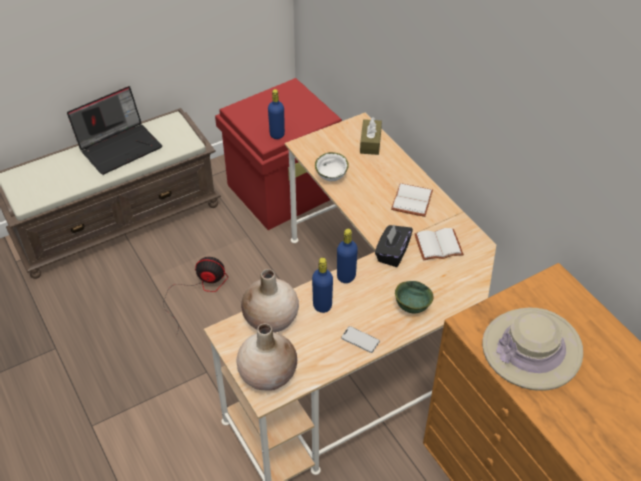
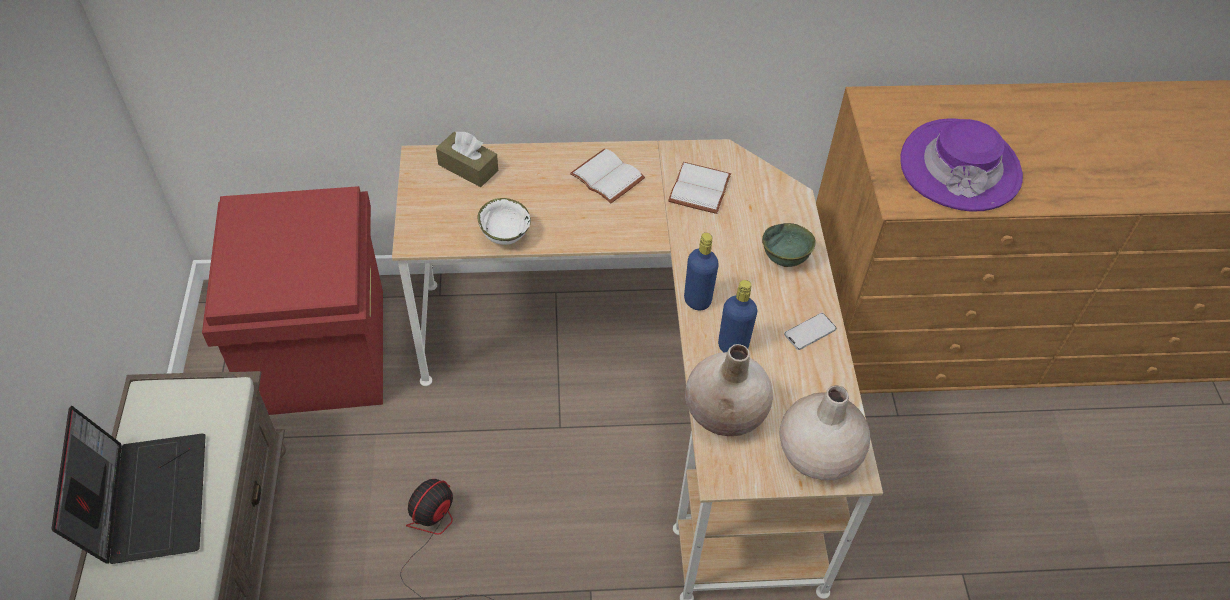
camera: 65 degrees left, 5 degrees up
blue bottle [268,89,285,139] -> none
black tissue box [375,225,413,267] -> none
beige hat [482,308,583,391] -> purple hat [900,119,1023,212]

